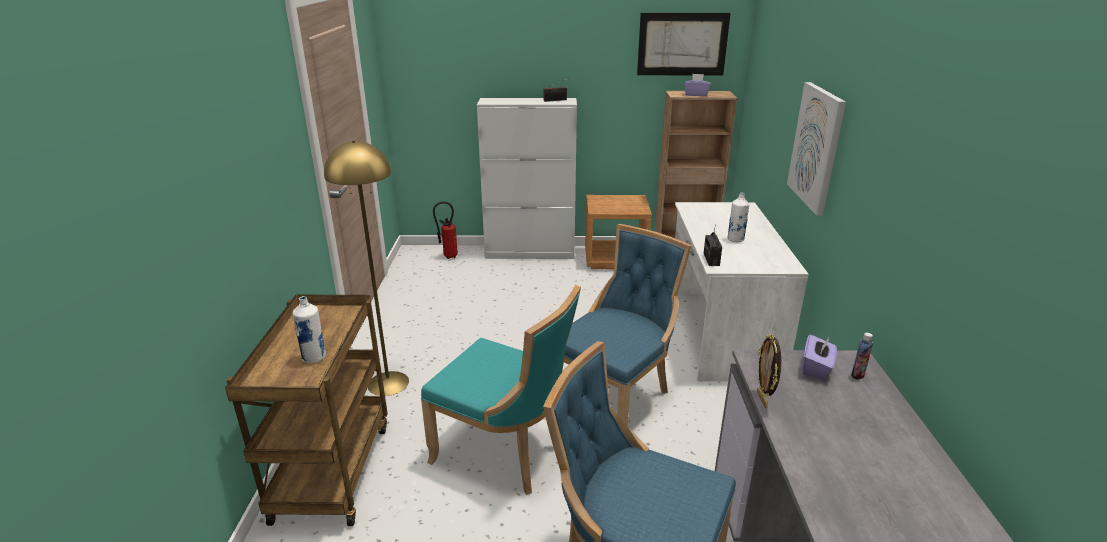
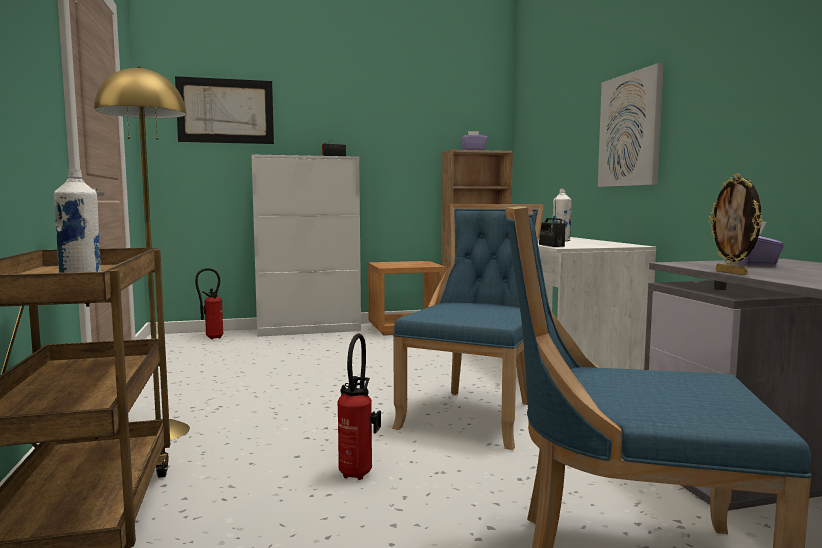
camera: 15 degrees left, 20 degrees down
turquoise chair [421,285,581,495] -> fire extinguisher [337,333,381,480]
picture [637,13,731,75] -> picture moved to [175,76,274,144]
bottle [851,333,873,380] -> none

